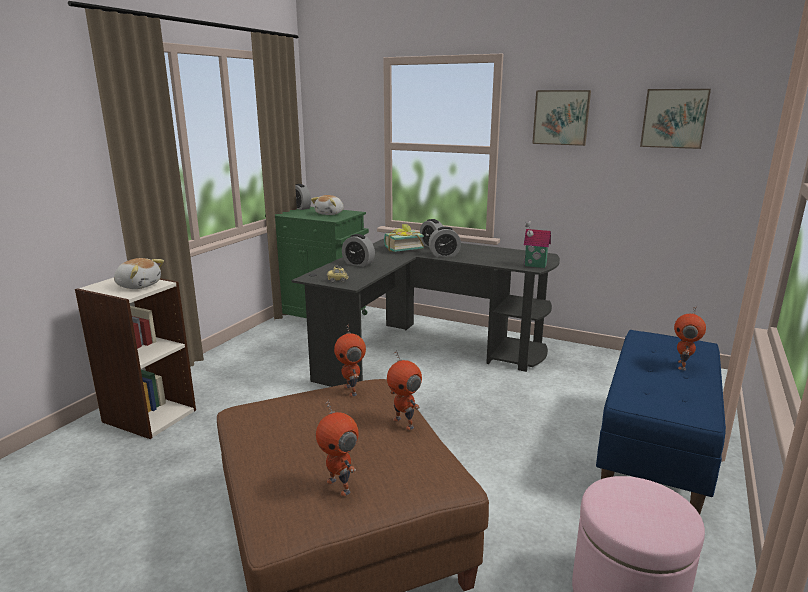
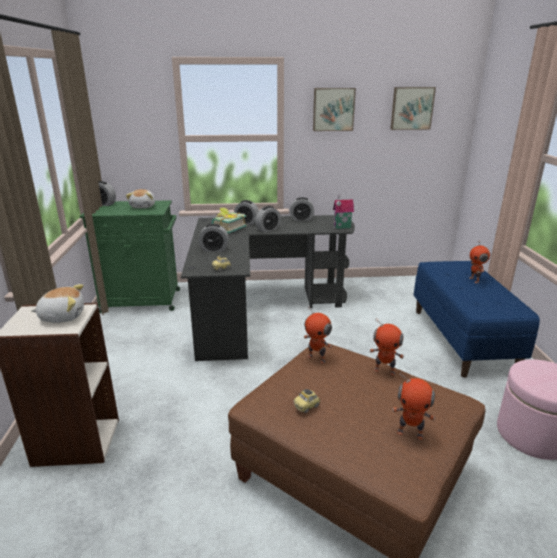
camera: 30 degrees left, 5 degrees up
none -> alarm clock [290,197,314,221]
none -> toy car [293,389,320,413]

